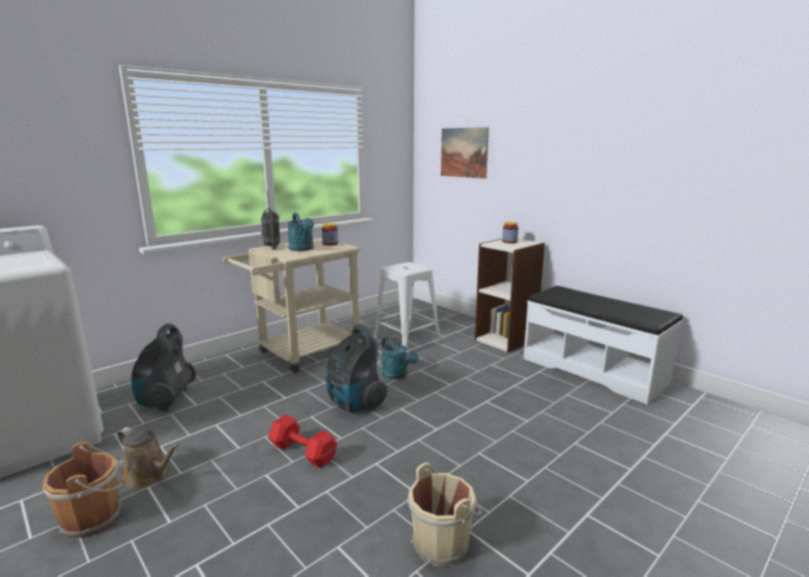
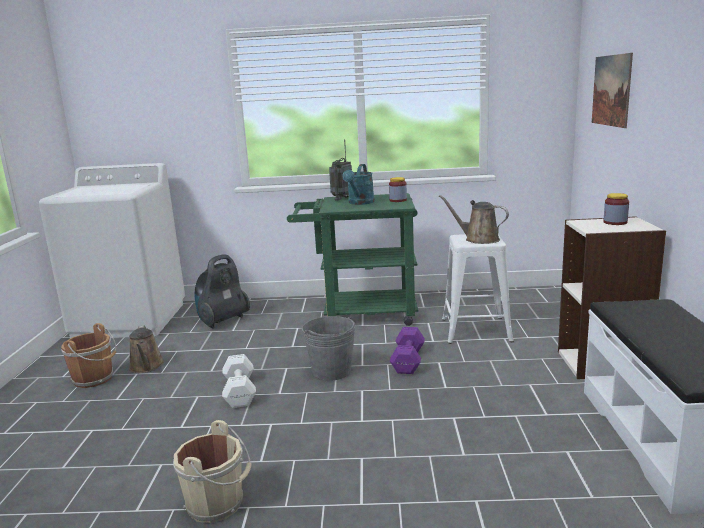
camera: 45 degrees right, 0 degrees up
beige cart [223,238,361,373] -> green cart [287,193,418,326]
red dumbbell [268,415,337,468] -> white dumbbell [222,354,256,408]
vacuum cleaner [326,325,387,413] -> grey bucket [302,316,356,381]
turquoise watering can [382,337,419,380] -> purple dumbbell [390,327,425,374]
none -> brown watering can [439,195,509,244]

